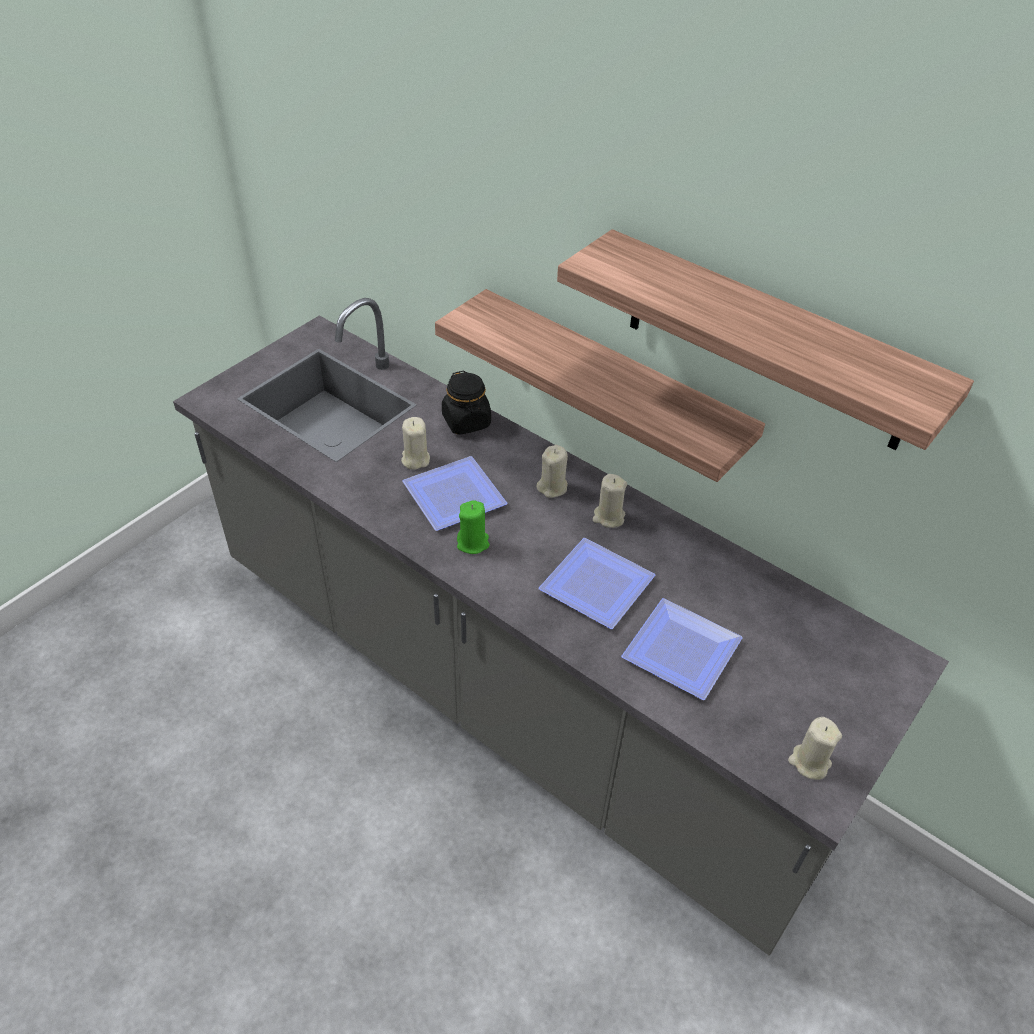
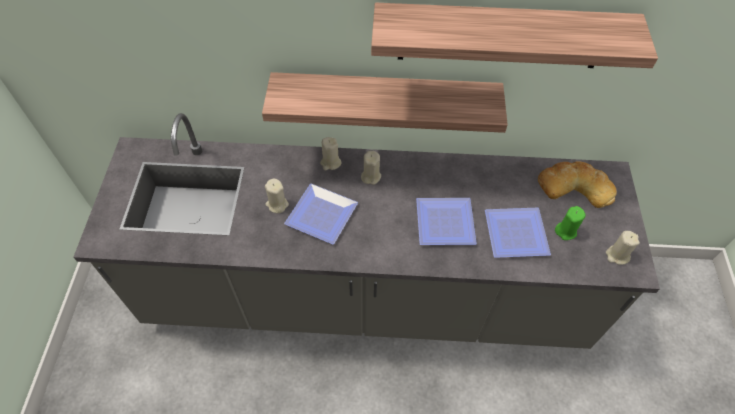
camera: 35 degrees left, 10 degrees up
black jar [442,370,491,435] -> none
green candle [457,500,490,554] -> green candle moved to [555,206,586,240]
beige candle [593,474,627,528] -> beige candle moved to [320,137,342,170]
none -> bread [538,161,617,208]

